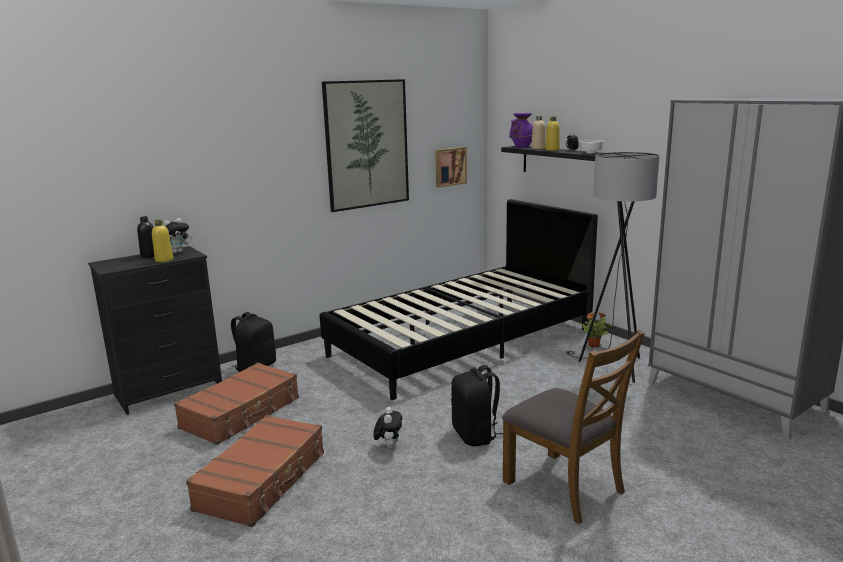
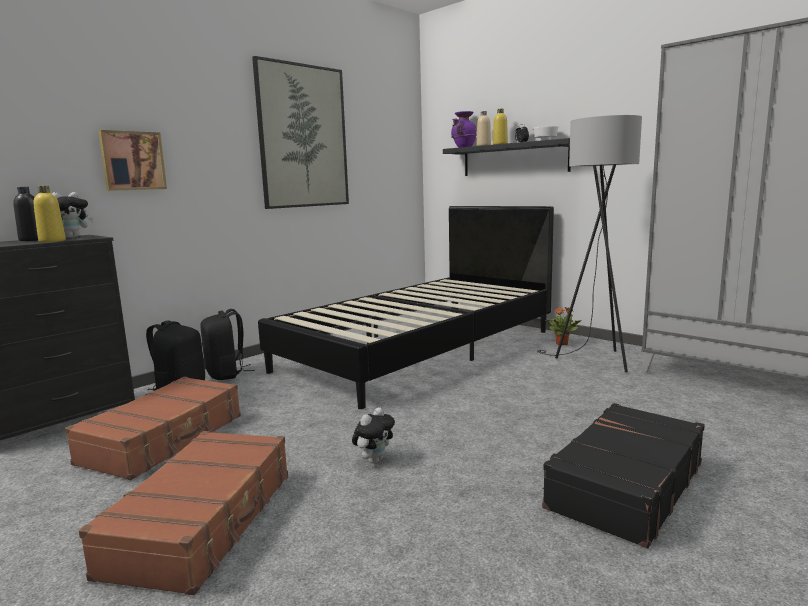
camera: 10 degrees left, 5 degrees down
plush toy [373,407,402,449] -> plush toy turned 45 degrees clockwise [352,407,395,464]
picture [435,147,467,187] -> picture moved to [98,130,167,191]
black backpack [451,365,503,446] -> black backpack moved to [200,309,255,380]
brown chair [502,330,645,524] -> black suitcase [542,403,705,548]

